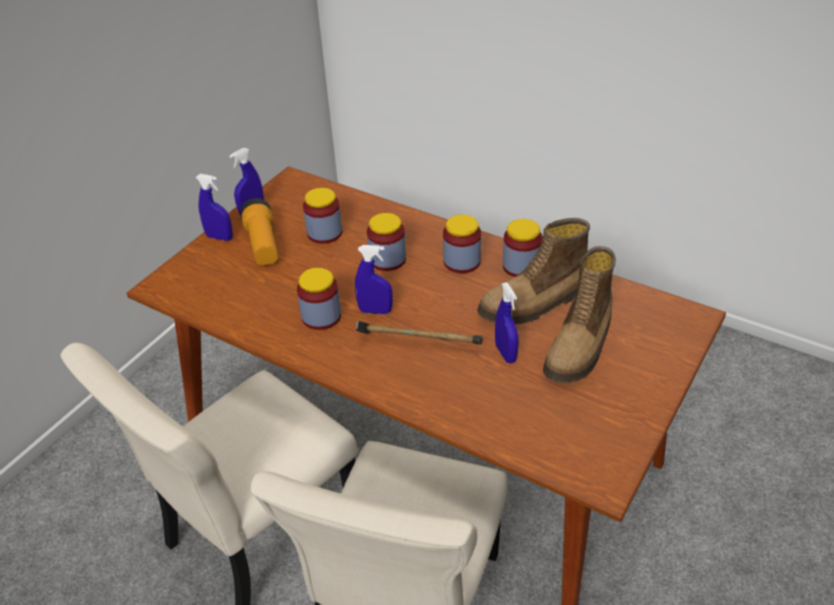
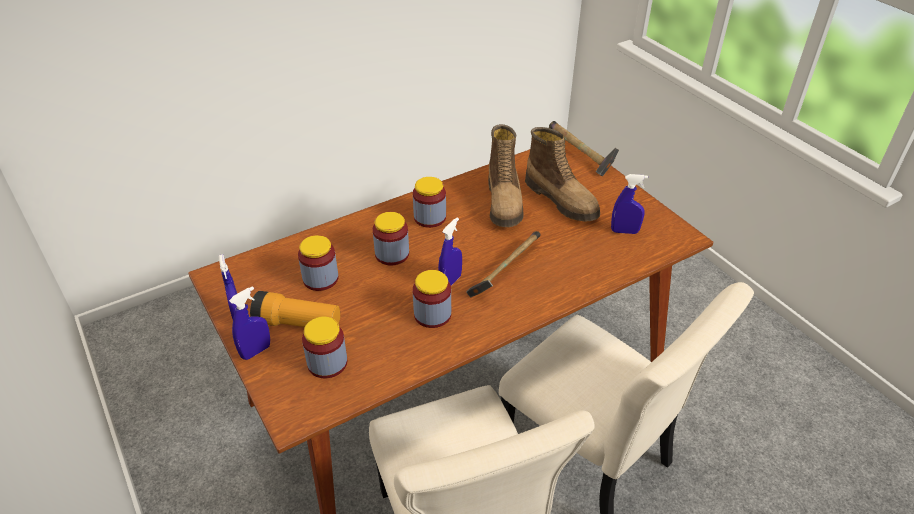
camera: 65 degrees left, 0 degrees up
blue spray bottle [495,282,519,363] -> blue spray bottle moved to [611,174,648,234]
jar [503,219,543,277] -> jar moved to [302,317,347,378]
none -> hammer [549,121,619,176]

